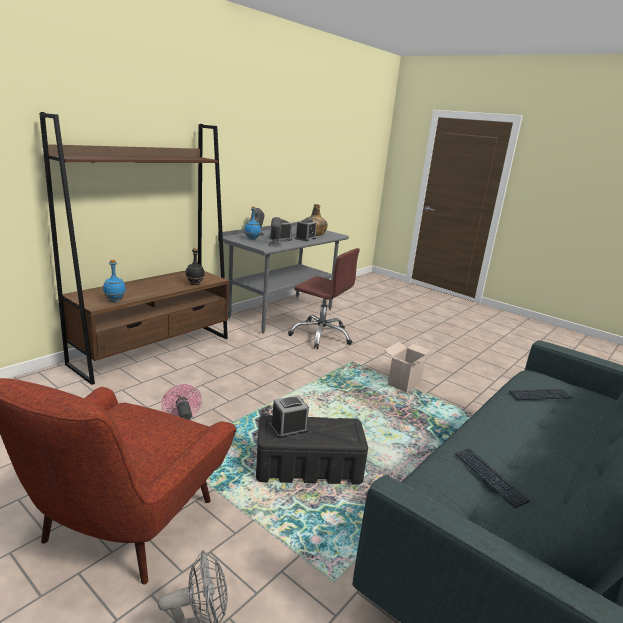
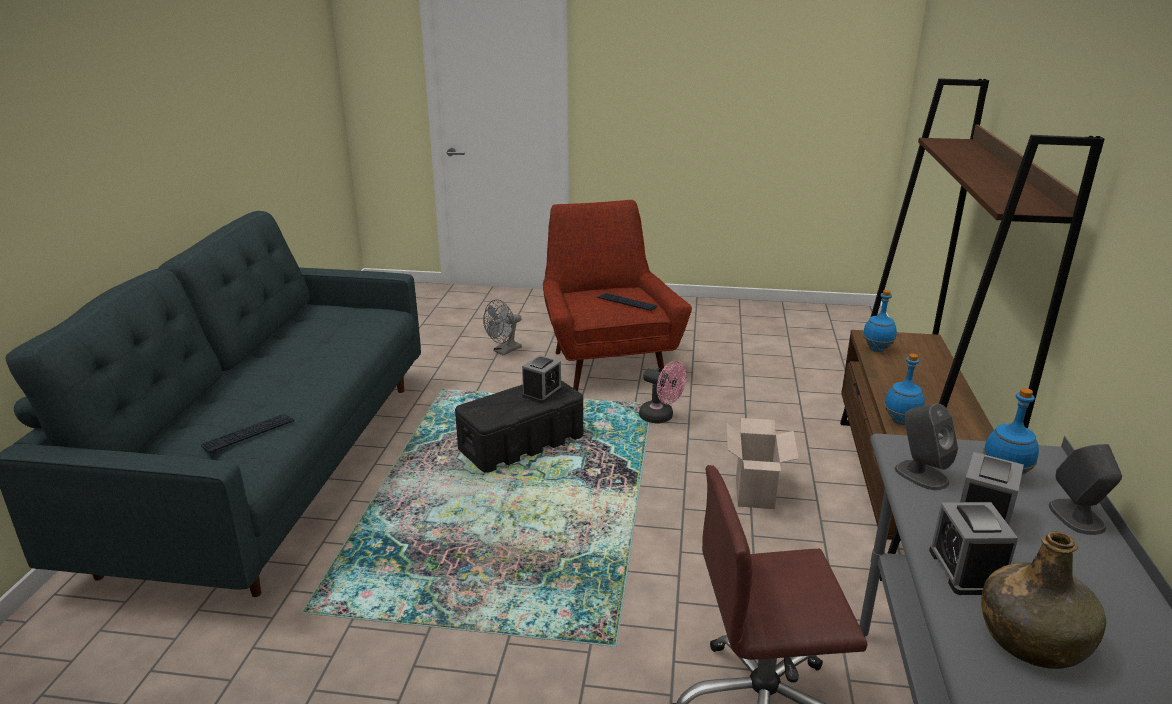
camera: 150 degrees right, 5 degrees up
black bottle [186,248,205,285] -> blue bottle [884,354,925,425]
cardboard box [385,342,435,393] -> cardboard box moved to [726,418,799,509]
keyboard [454,448,530,508] -> keyboard moved to [597,293,658,311]

